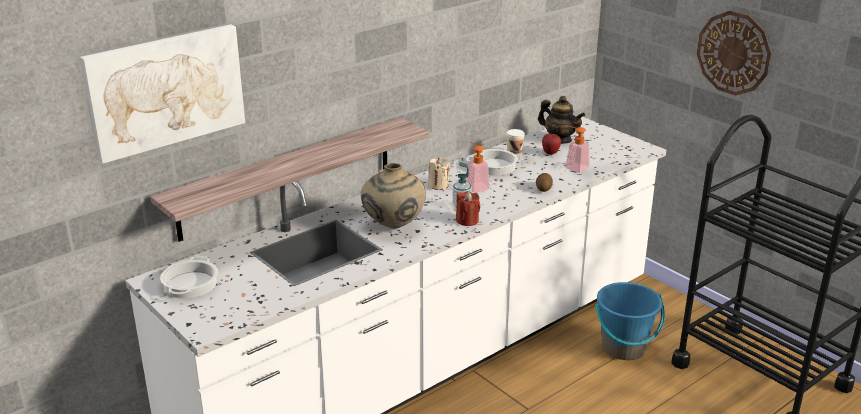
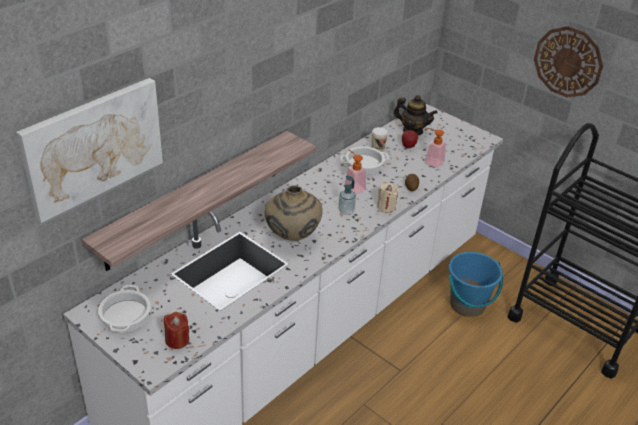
camera: 10 degrees left, 10 degrees up
beige candle [428,157,450,190] -> beige candle moved to [377,183,399,213]
red candle [456,191,480,226] -> red candle moved to [164,312,189,349]

